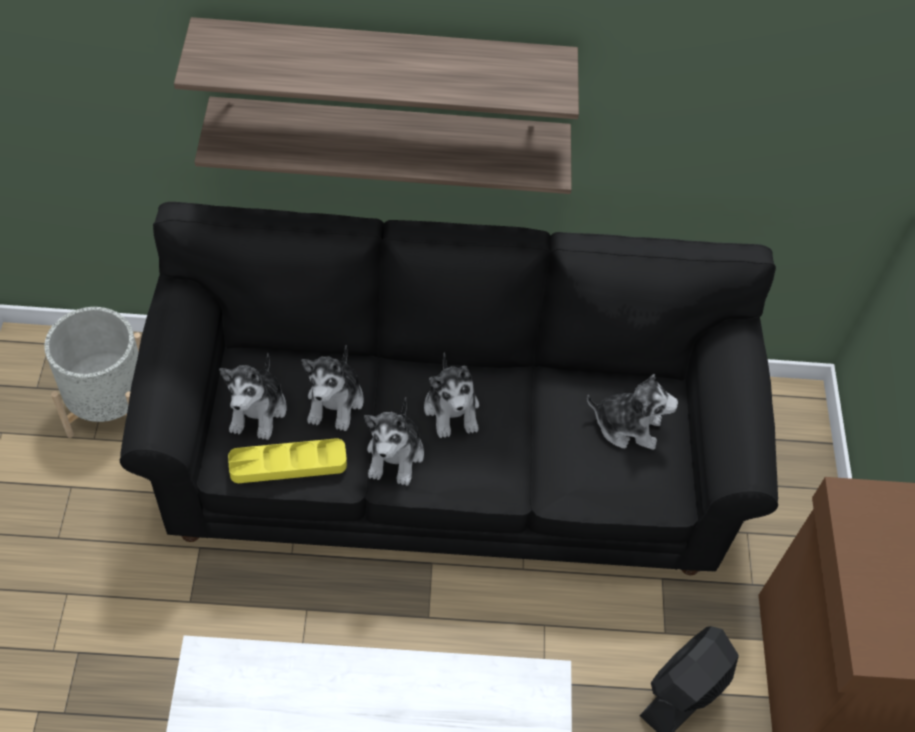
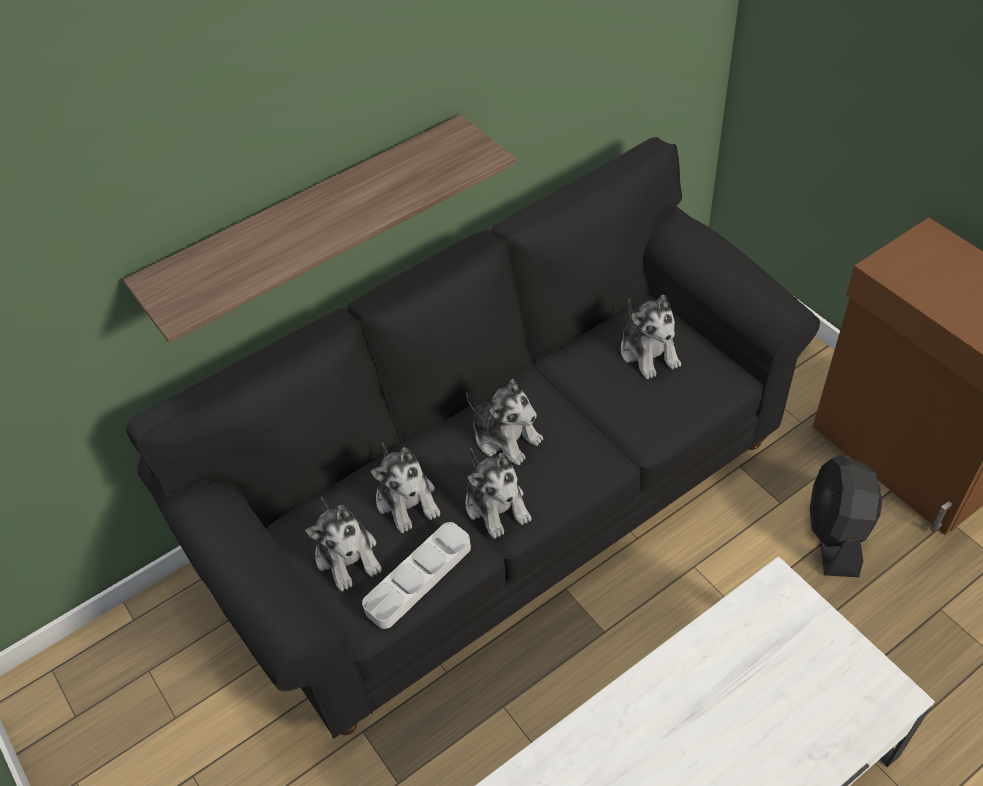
camera: 30 degrees left, 5 degrees down
grey planter [44,307,141,438] -> none
shelf [174,17,579,119] -> none
yellow tray [228,438,347,483] -> grey tray [362,522,471,629]
plush toy [587,374,678,450] -> plush toy turned 90 degrees clockwise [621,295,681,379]

